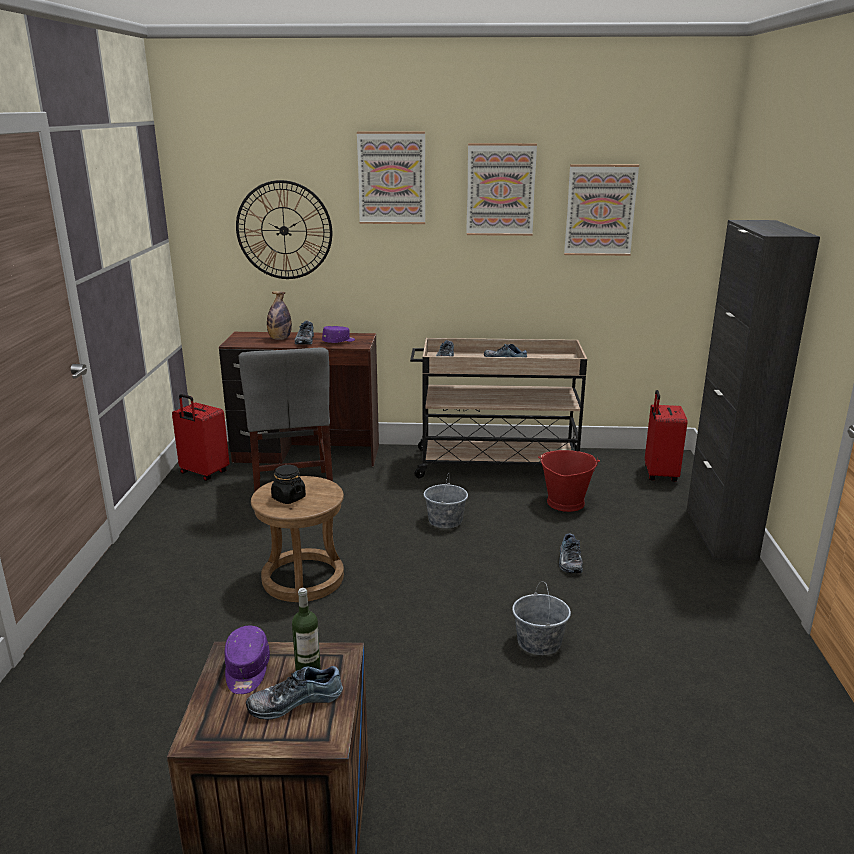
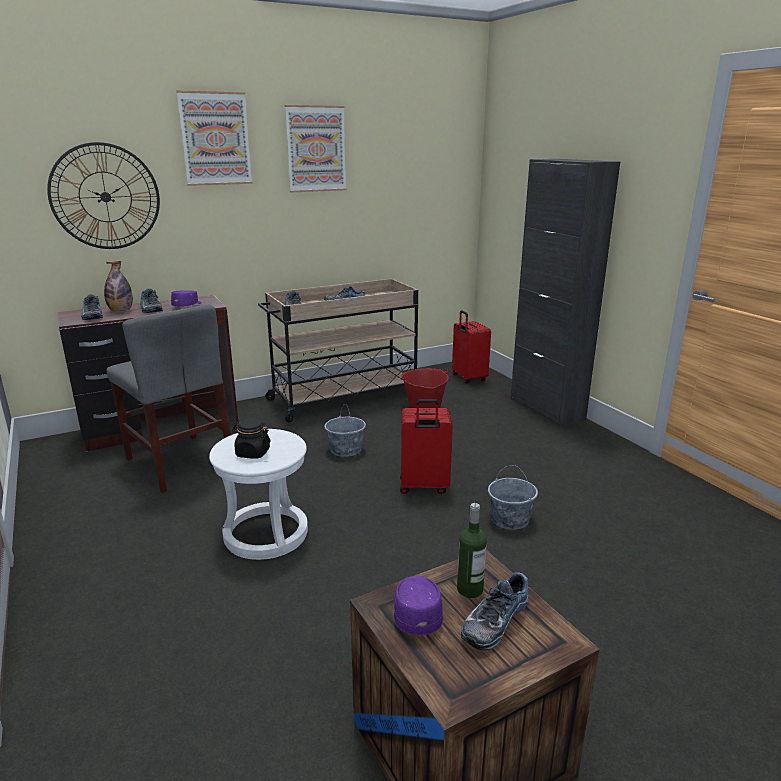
camera: 30 degrees left, 0 degrees up
red suitcase [172,394,229,481] -> red suitcase moved to [400,399,453,494]
purple cap [225,626,270,694] -> purple cap turned 150 degrees counterclockwise [394,576,443,635]
brown stool [251,476,344,602] -> white stool [209,429,308,560]
shoe [559,533,583,573] -> shoe moved to [81,294,103,320]
picture [564,164,639,256] -> none

